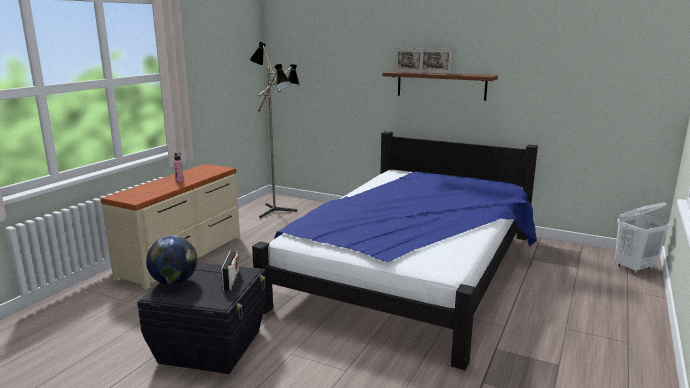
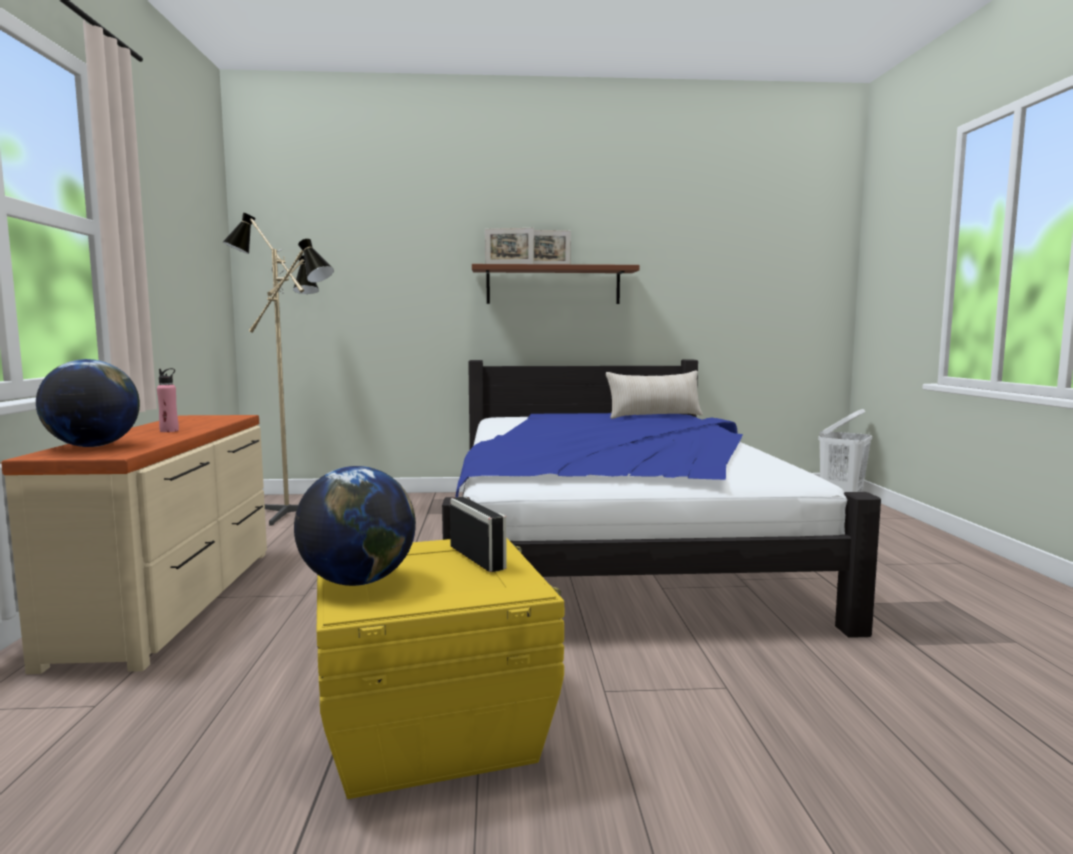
camera: 30 degrees left, 10 degrees down
black storage box [137,262,267,374] -> yellow storage box [317,537,564,799]
none -> globe [36,359,140,447]
none -> beige pillow [606,371,703,419]

